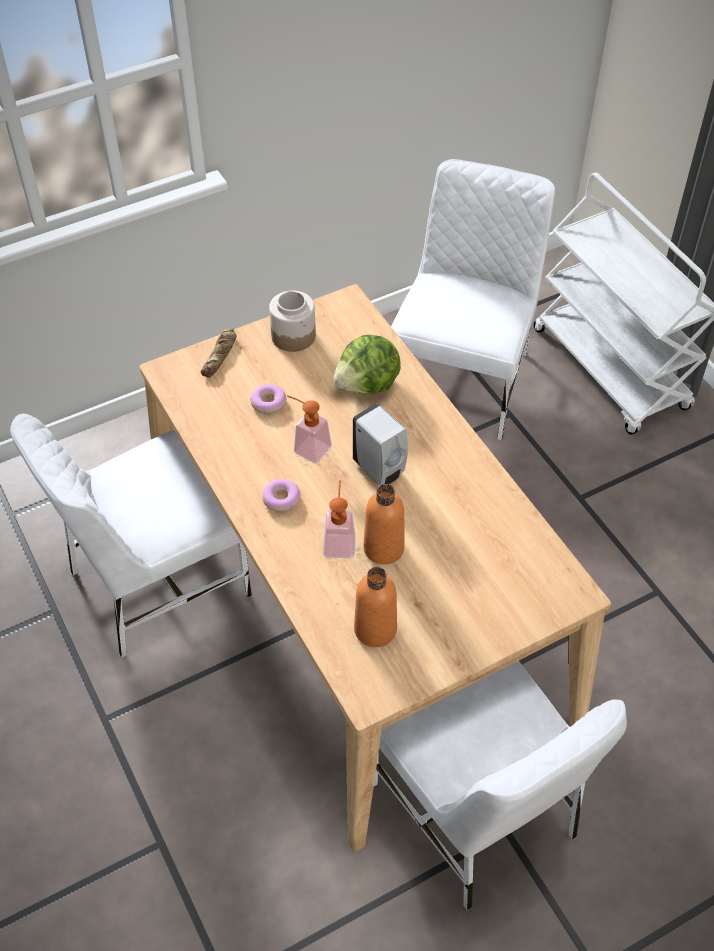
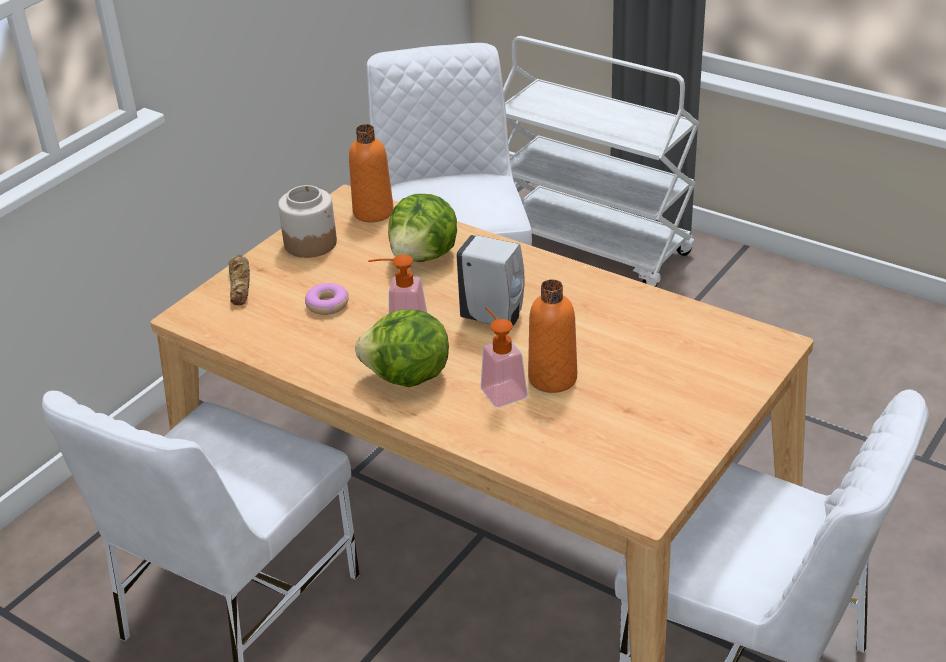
camera: 25 degrees left, 15 degrees down
donut [262,479,301,512] -> lettuce [355,310,449,387]
orange bottle [354,567,397,647] -> orange bottle moved to [349,124,394,222]

